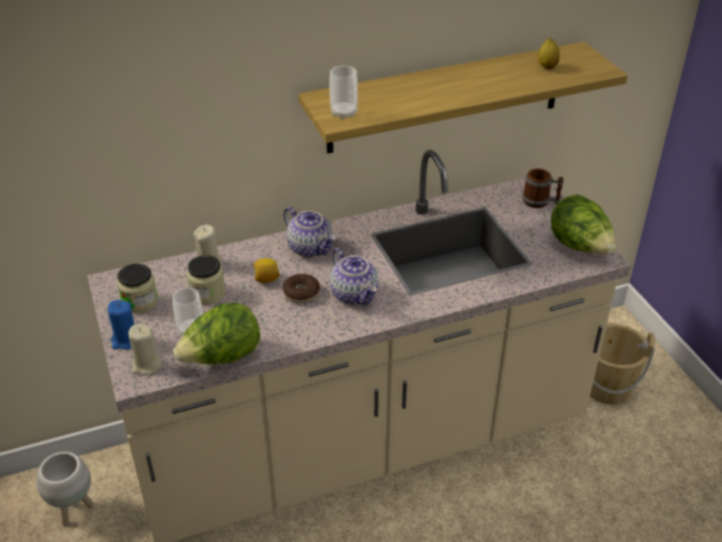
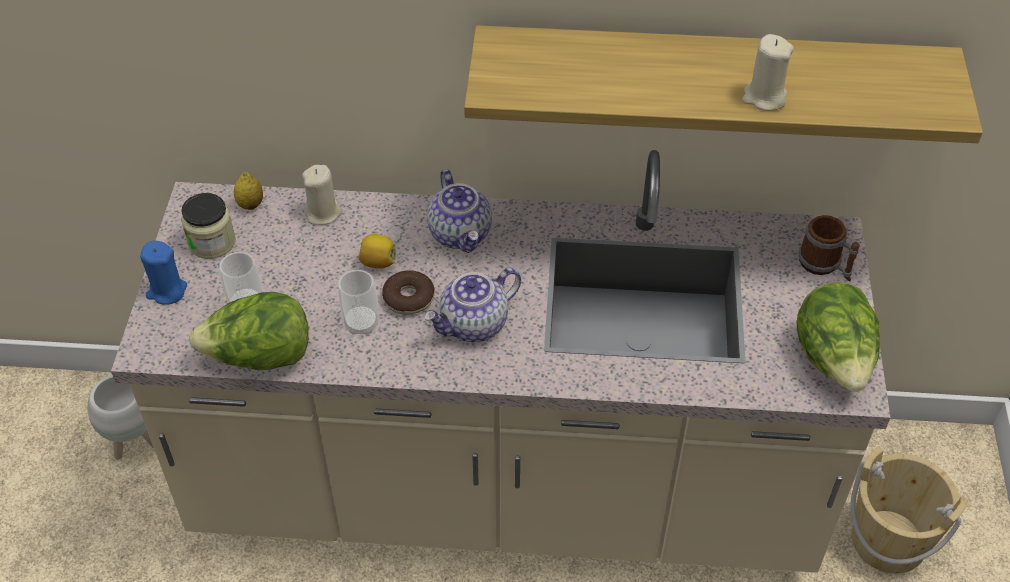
camera: 25 degrees right, 10 degrees up
beige candle [129,324,162,375] -> beige candle moved to [742,34,794,111]
jar [187,255,226,305] -> none
cup [329,65,358,119] -> cup moved to [338,270,378,335]
teapot [330,248,378,305] -> teapot turned 60 degrees clockwise [424,267,521,342]
lemon [538,38,560,69] -> lemon moved to [234,172,263,210]

